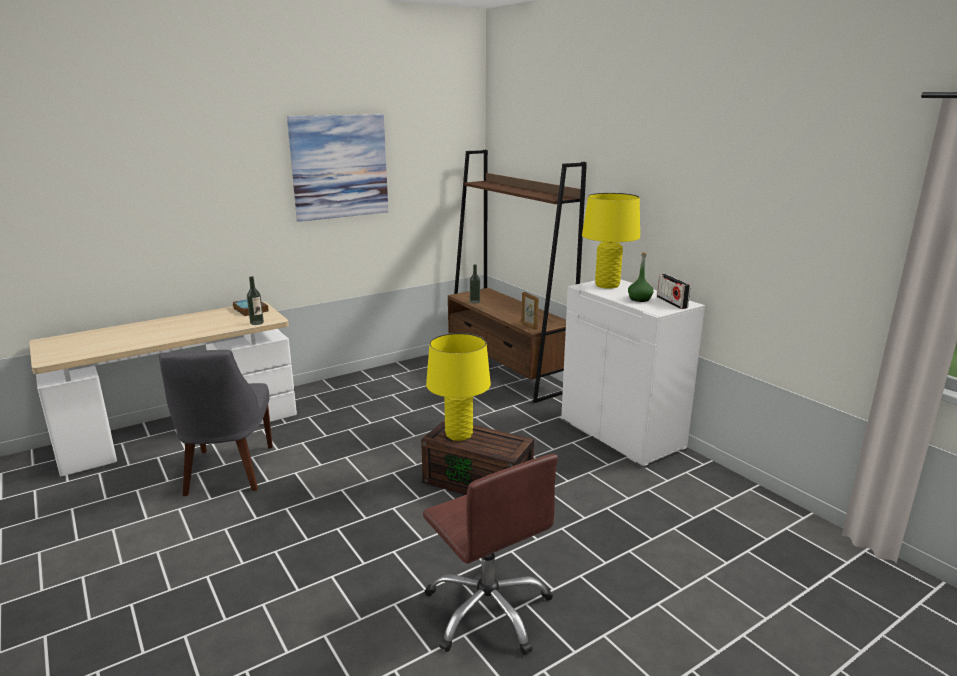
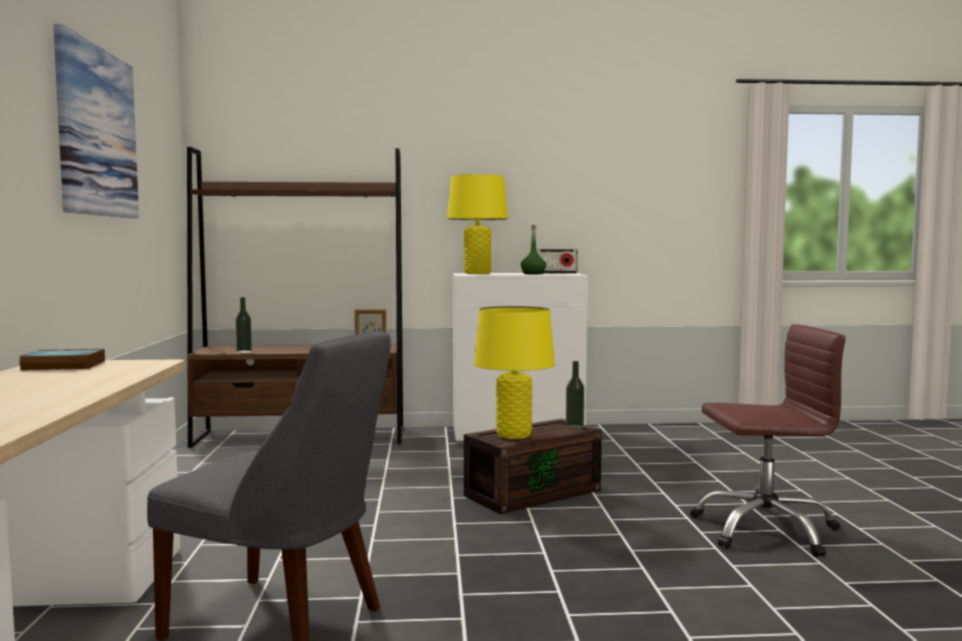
camera: 60 degrees left, 15 degrees down
bottle [247,276,264,325] -> bottle moved to [566,361,585,429]

